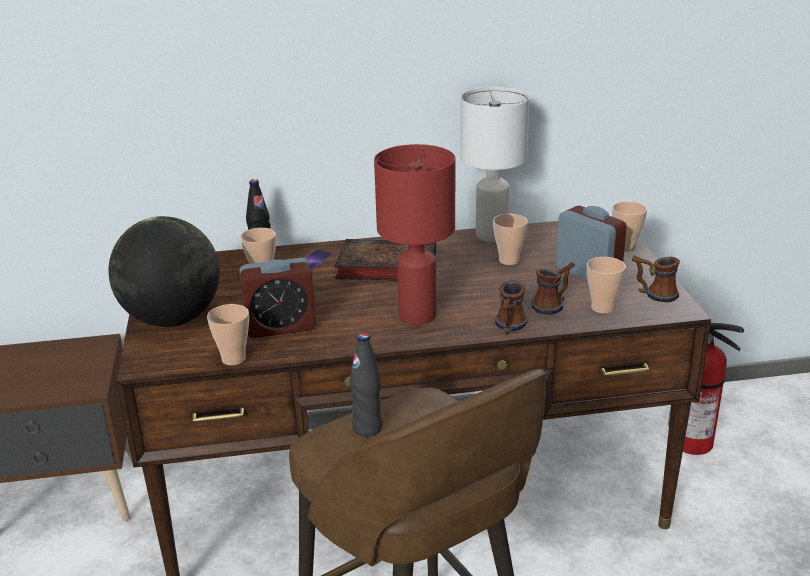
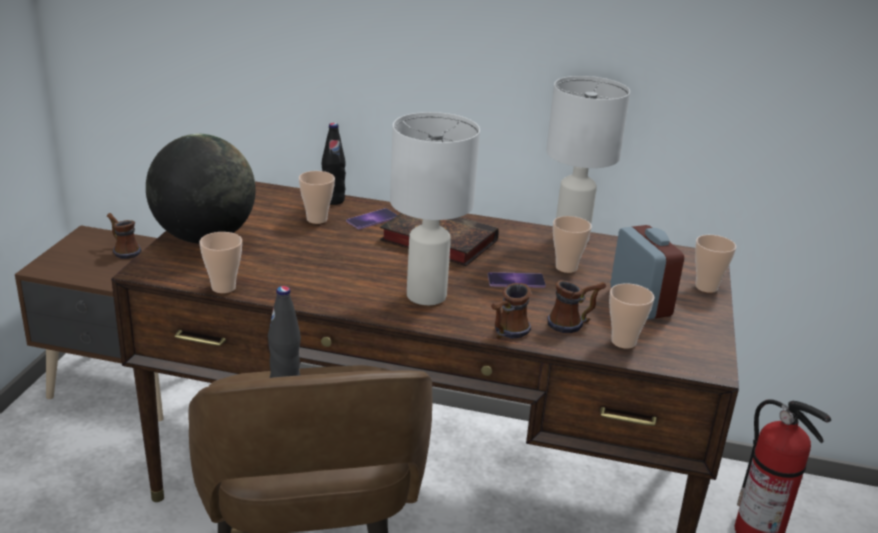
camera: 20 degrees right, 0 degrees up
alarm clock [239,258,316,338] -> none
red table lamp [374,144,455,324] -> white table lamp [390,112,480,305]
mug [632,255,680,303] -> mug moved to [107,213,141,259]
none -> phone [488,272,546,288]

